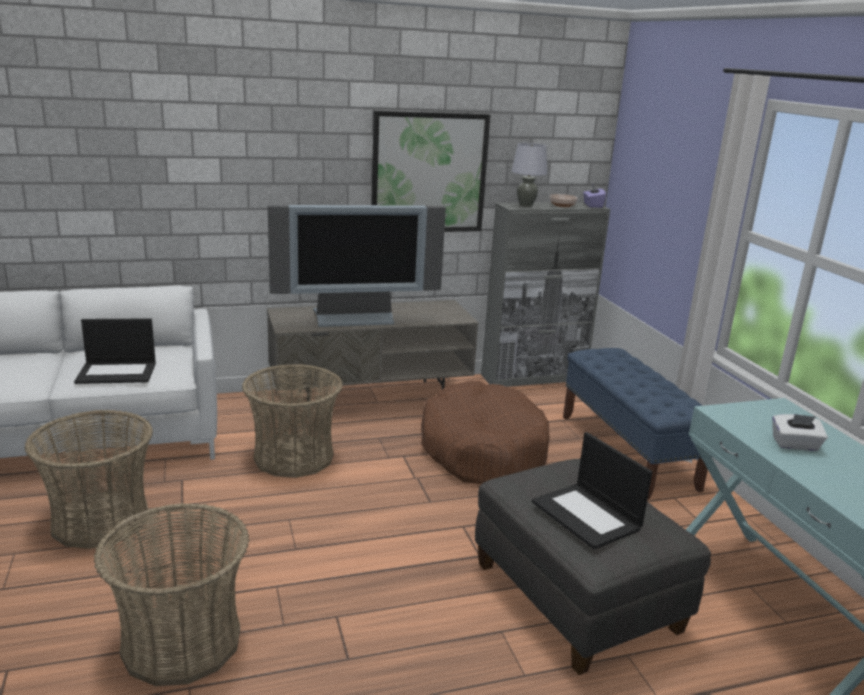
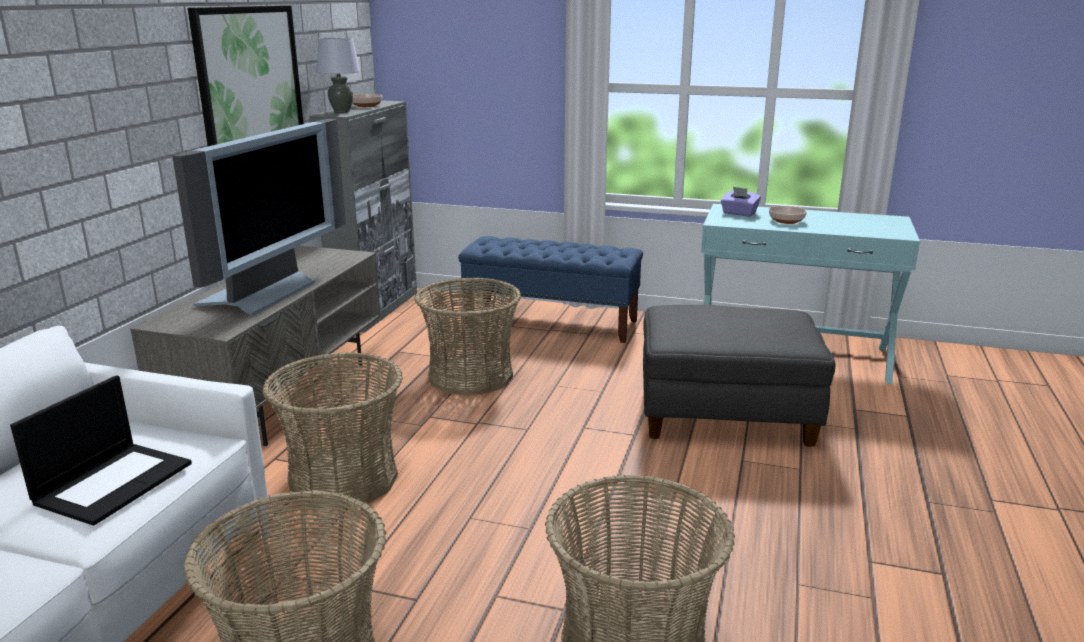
camera: 55 degrees left, 0 degrees up
brown dog bed [421,381,550,484] -> basket [414,277,521,395]
laptop [532,432,652,549] -> none
purple tissue box [583,184,606,208] -> purple tissue box moved to [721,187,761,216]
white tissue box [772,414,828,451] -> bowl [769,206,807,224]

